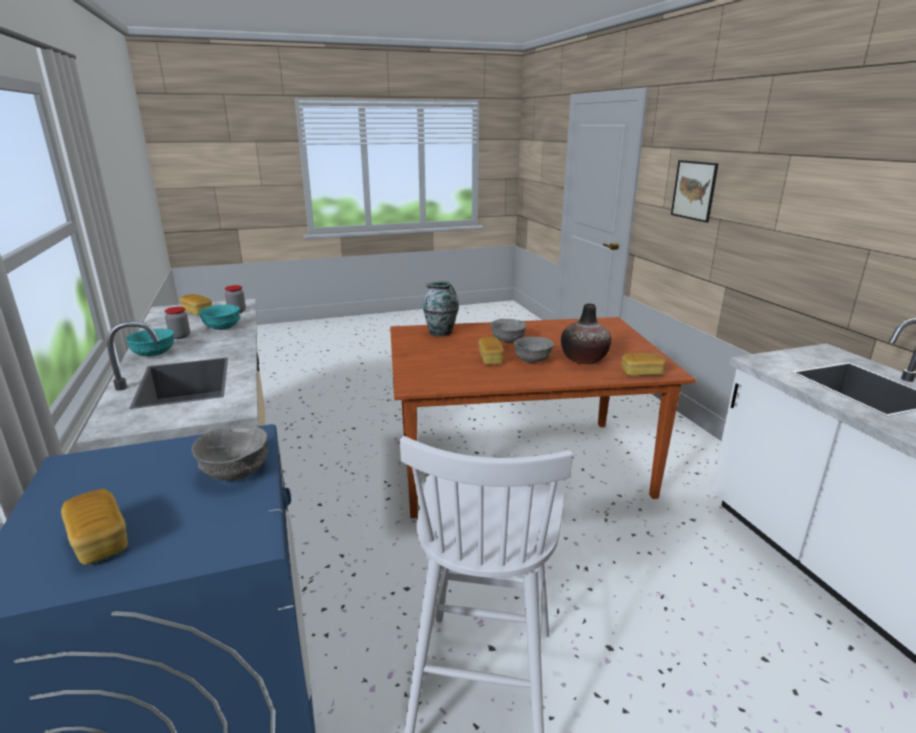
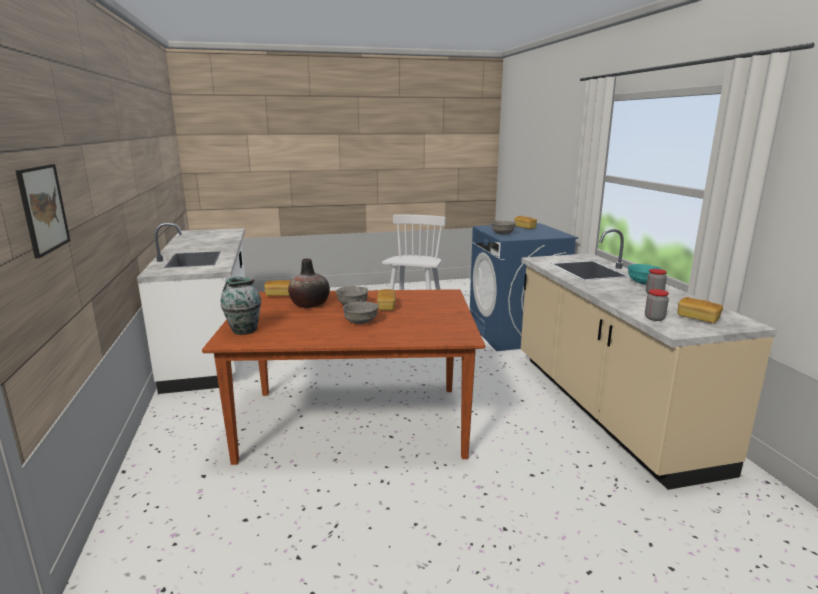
camera: 175 degrees left, 5 degrees down
turquoise bowl [198,305,240,330] -> none
vase [422,281,459,336] -> vase moved to [221,277,261,335]

